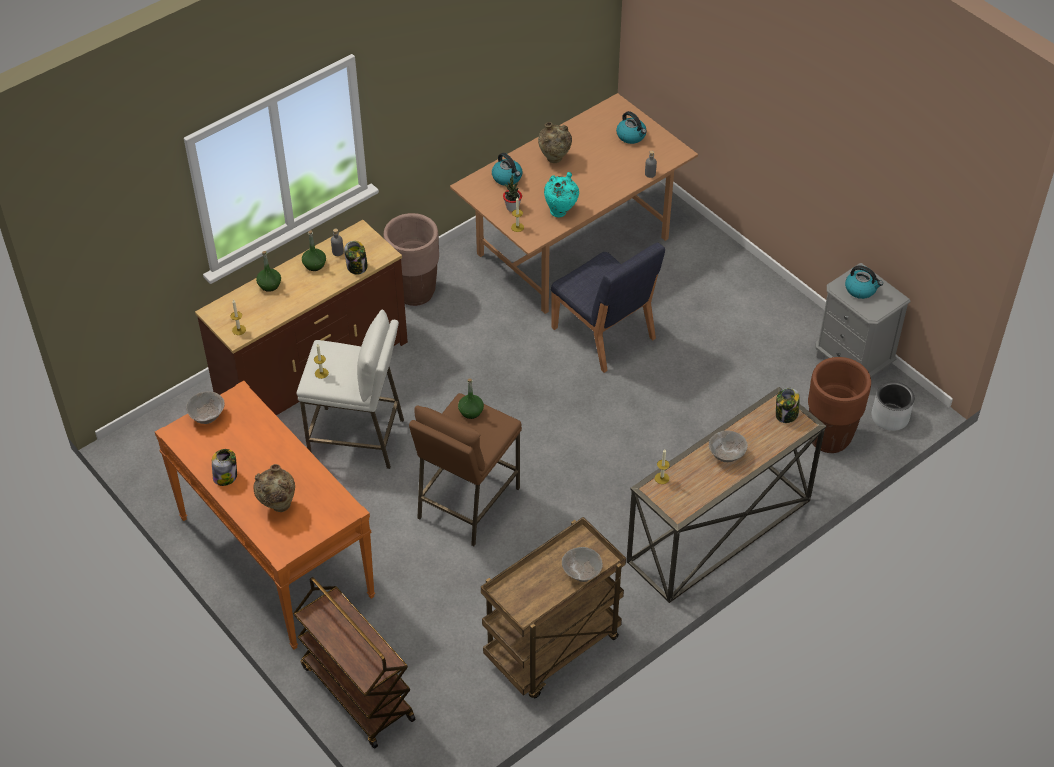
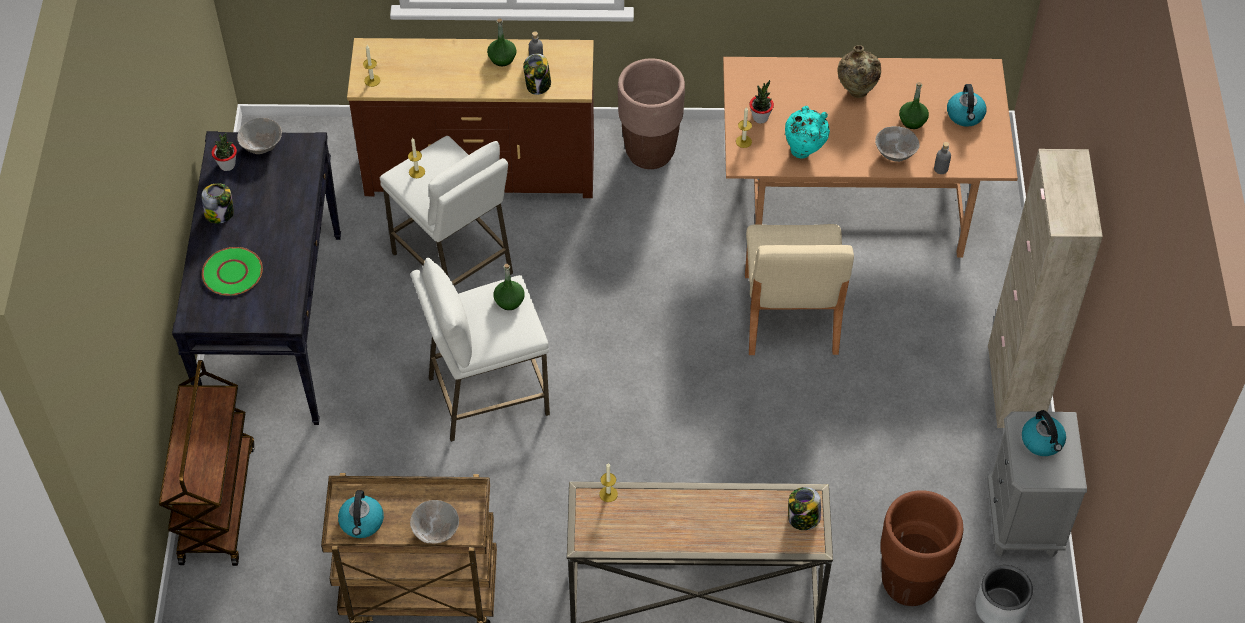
camera: 40 degrees right, 5 degrees up
orange console table [155,381,375,650] -> black console table [172,131,341,425]
beige vase [253,464,295,512] -> green plate [202,247,263,296]
green bottle [256,251,281,292] -> green bottle moved to [899,82,929,129]
brown stool [409,393,522,547] -> white stool [411,258,550,442]
kettle [492,153,522,186] -> kettle moved to [338,490,384,538]
blue chair [551,243,665,373] -> beige chair [745,224,854,355]
grey bowl [709,430,748,462] -> grey bowl moved to [875,126,920,162]
none -> potted plant [212,133,237,171]
none -> beige cabinet [988,149,1103,428]

